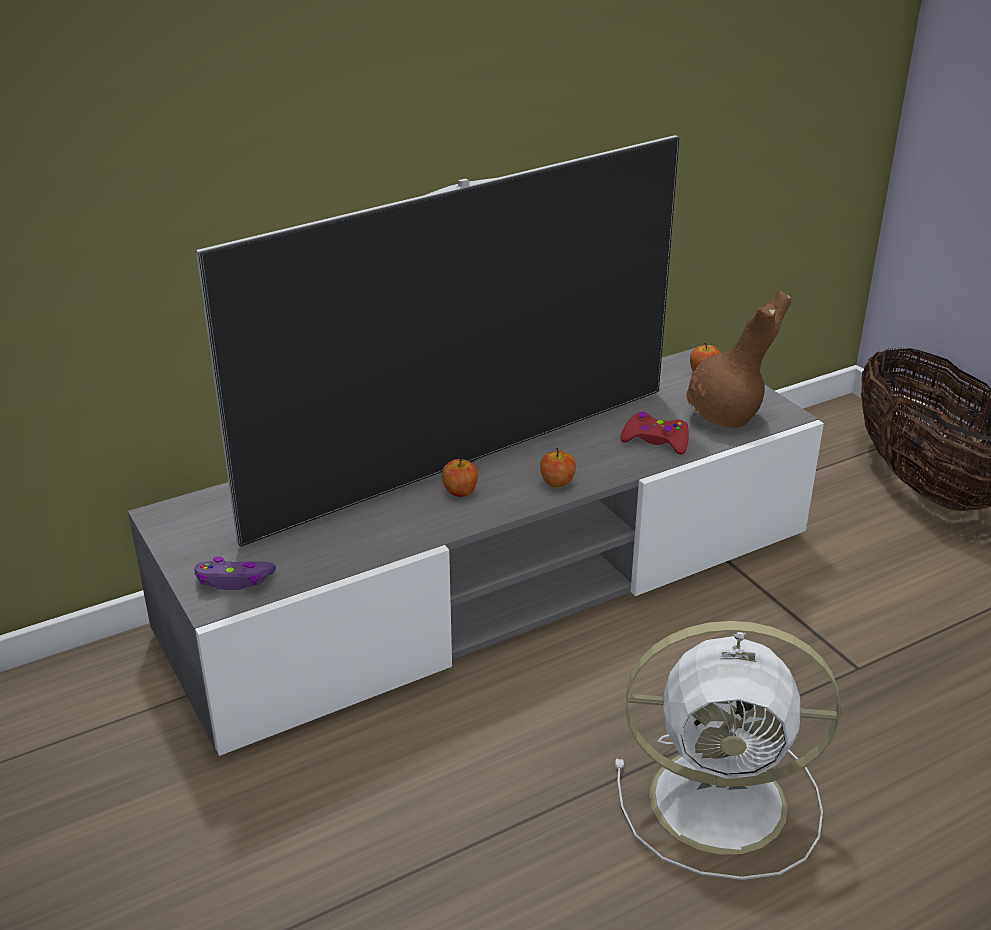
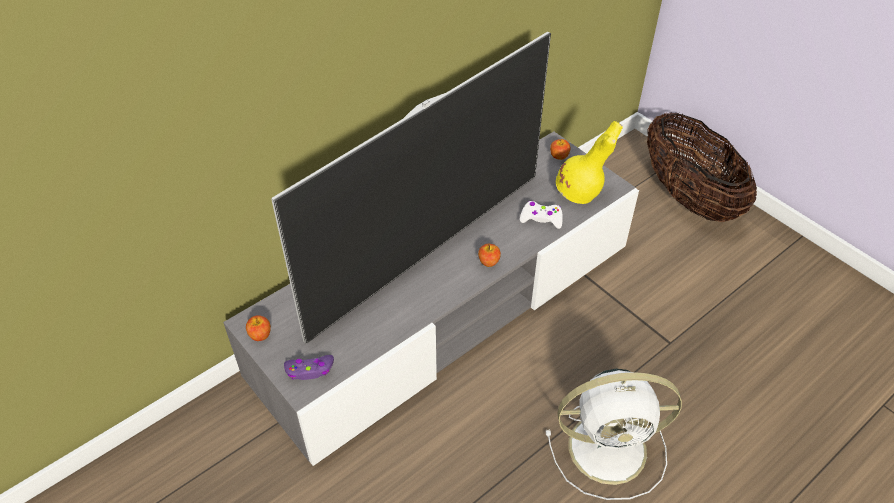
camera: 10 degrees left, 15 degrees up
apple [442,459,478,497] -> apple moved to [246,315,271,341]
red game controller [620,412,689,455] -> white game controller [520,201,563,229]
brown vase [686,291,791,428] -> yellow vase [556,121,623,204]

